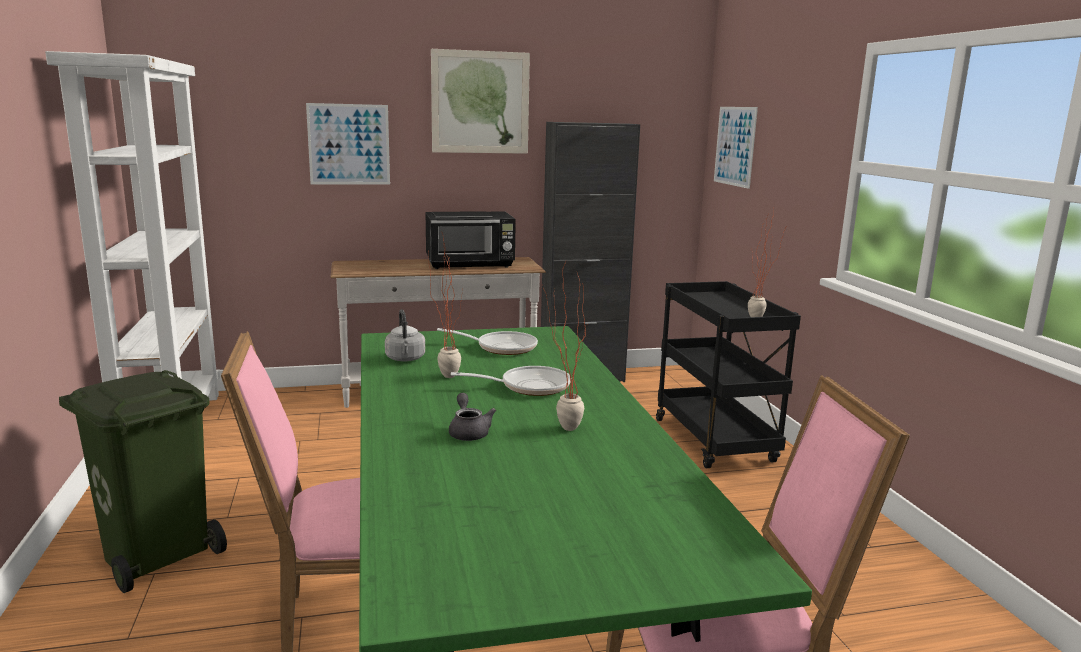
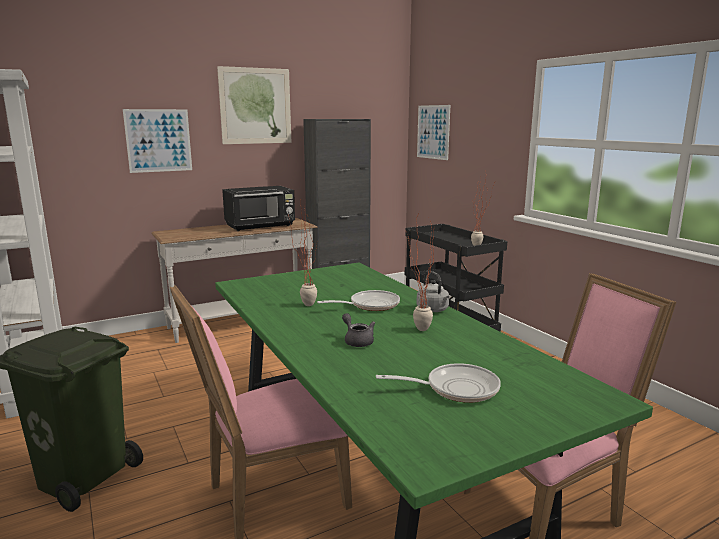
camera: 15 degrees left, 0 degrees up
grey kettle [385,309,425,361] -> grey kettle moved to [416,271,449,312]
frying pan [437,328,538,355] -> frying pan moved to [376,363,501,403]

